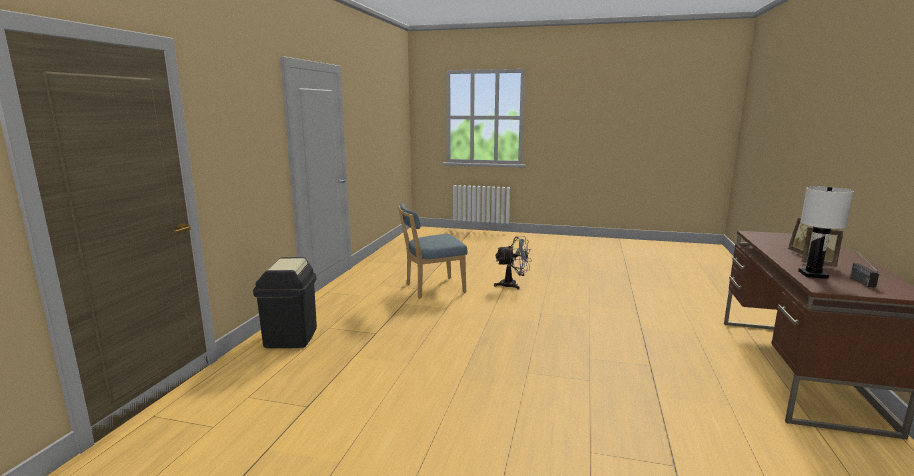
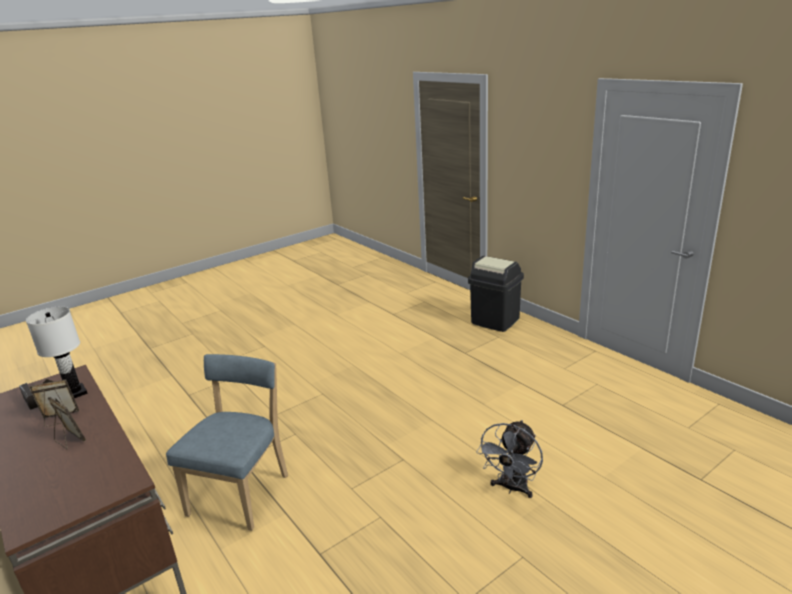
camera: 130 degrees right, 10 degrees up
blue chair [398,203,467,298] -> blue chair moved to [166,354,288,531]

